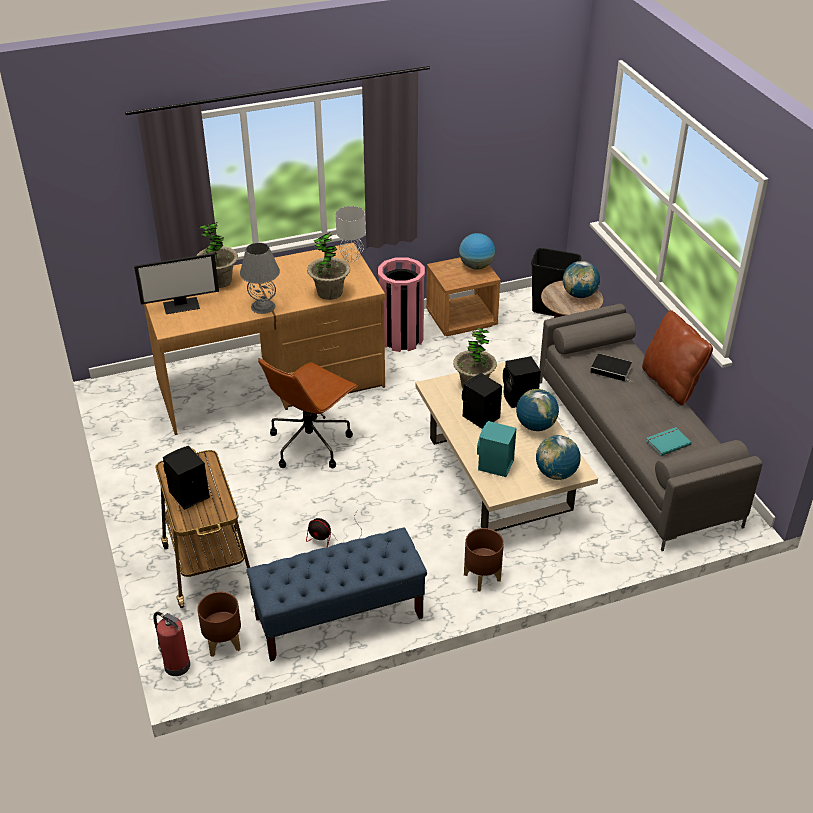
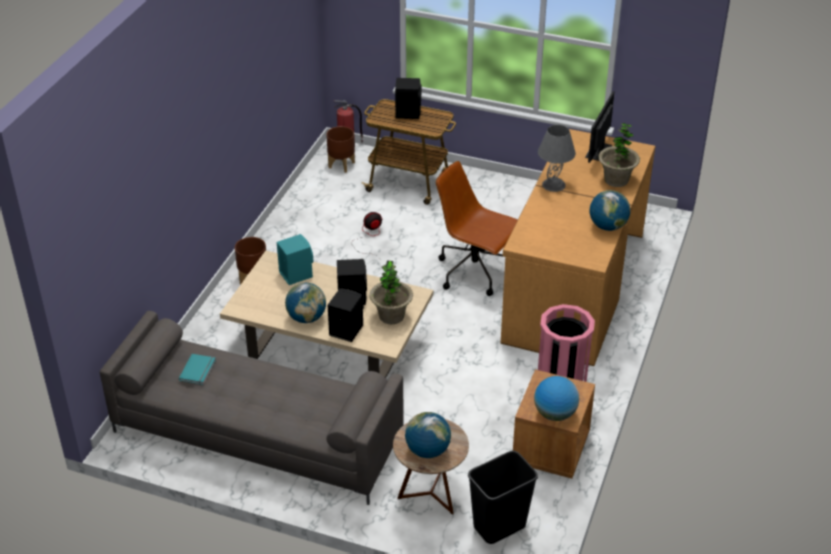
camera: 130 degrees right, 0 degrees up
blue bench [246,528,427,662] -> none
brown office chair [258,358,358,468] -> brown office chair turned 45 degrees counterclockwise [436,161,518,296]
potted plant [307,232,350,300] -> none
grey table lamp [336,206,366,262] -> none
globe [536,435,581,480] -> globe moved to [590,190,630,231]
book [590,354,632,382] -> none
brown pillow [642,310,713,405] -> none

